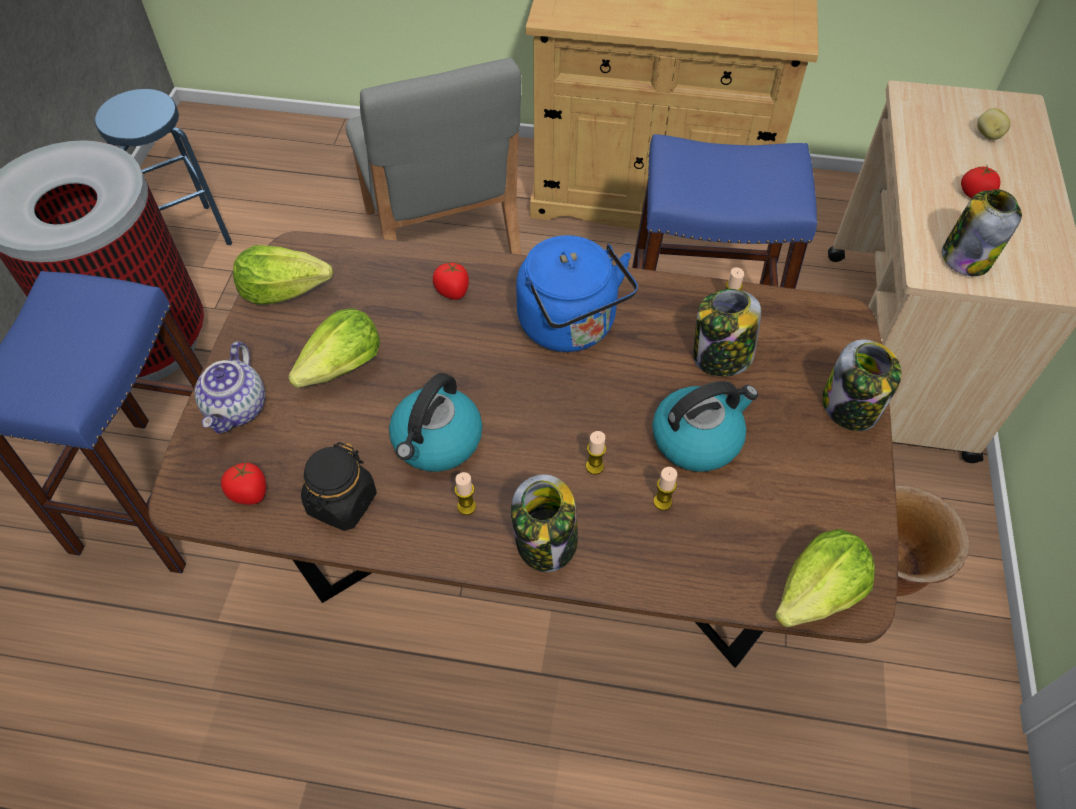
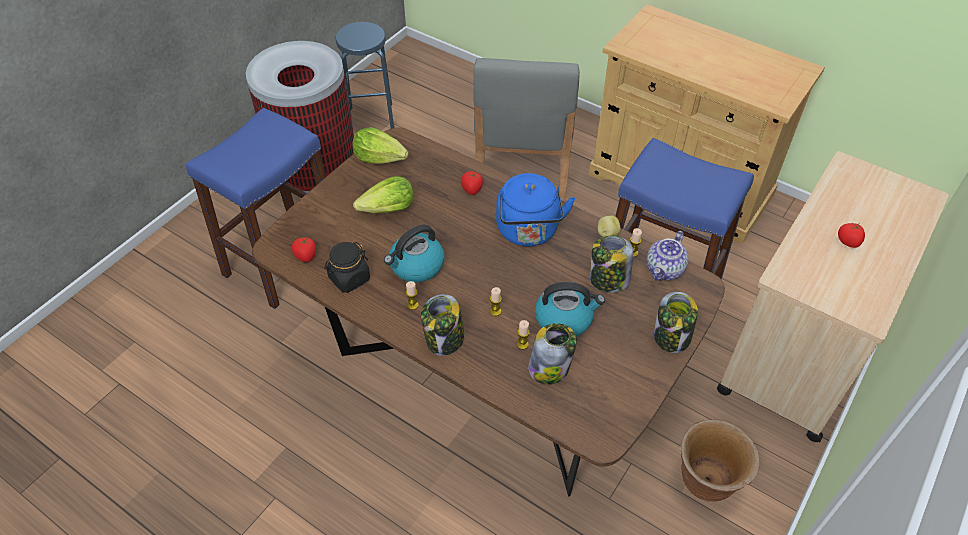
camera: 25 degrees right, 5 degrees down
teapot [195,342,265,434] -> teapot moved to [646,231,689,281]
lettuce [775,529,875,627] -> none
jar [942,189,1022,276] -> jar moved to [528,323,577,384]
potato [977,108,1011,140] -> potato moved to [598,216,621,237]

